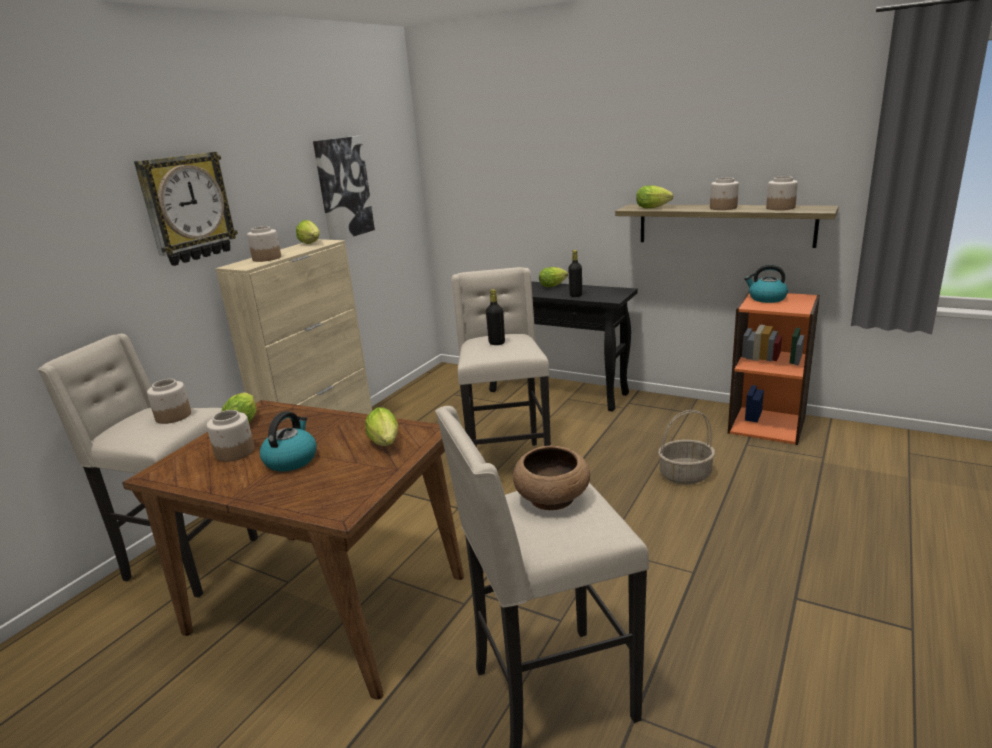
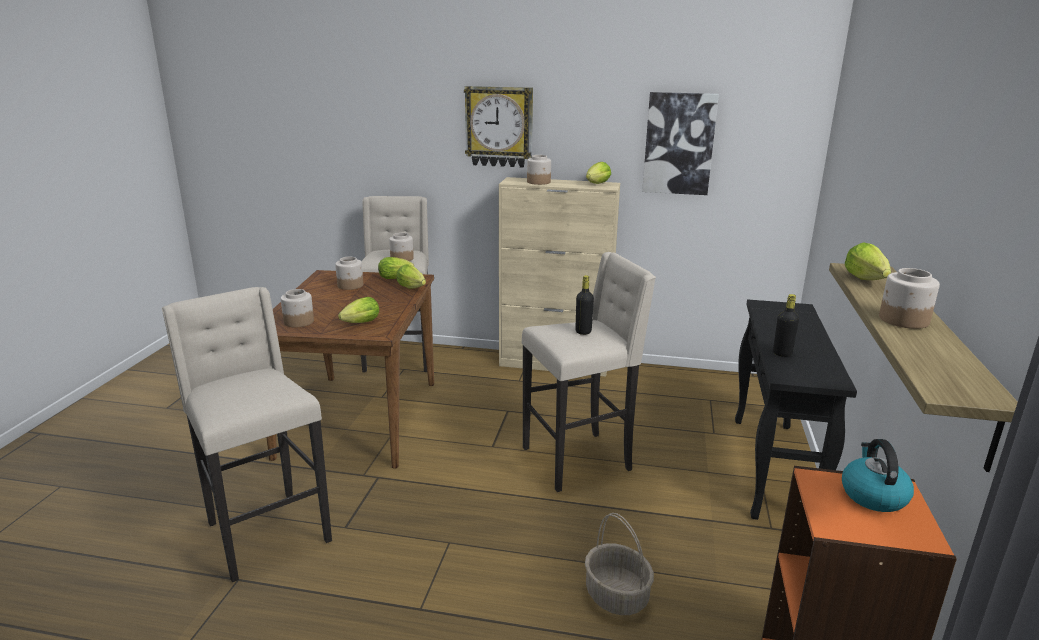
camera: 70 degrees right, 0 degrees up
kettle [260,411,317,471] -> none
brown bowl [513,446,590,510] -> none
lettuce [539,267,568,287] -> lettuce moved to [397,265,426,289]
jar [766,176,798,210] -> jar moved to [281,289,314,327]

